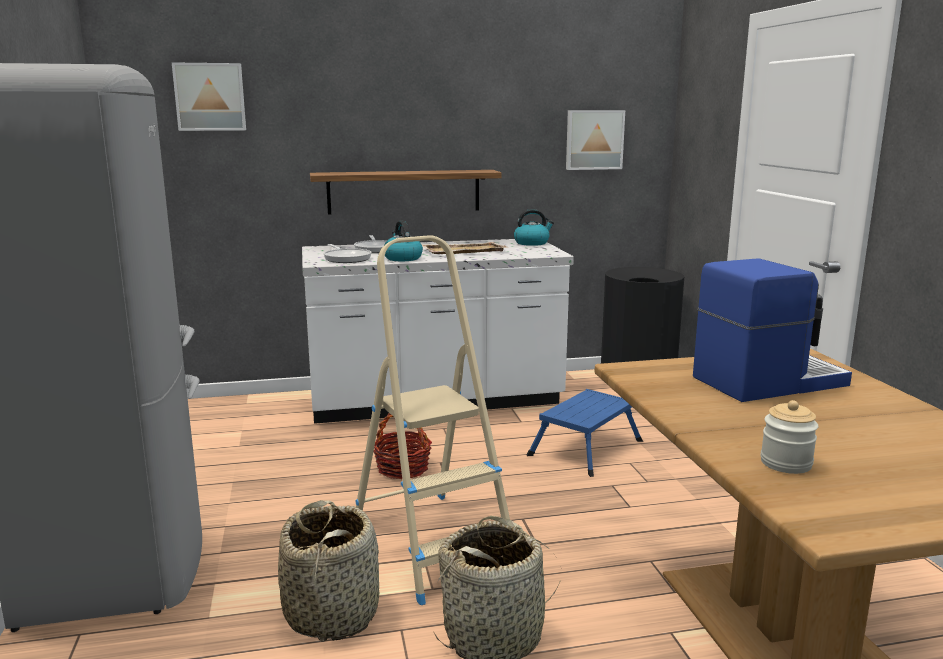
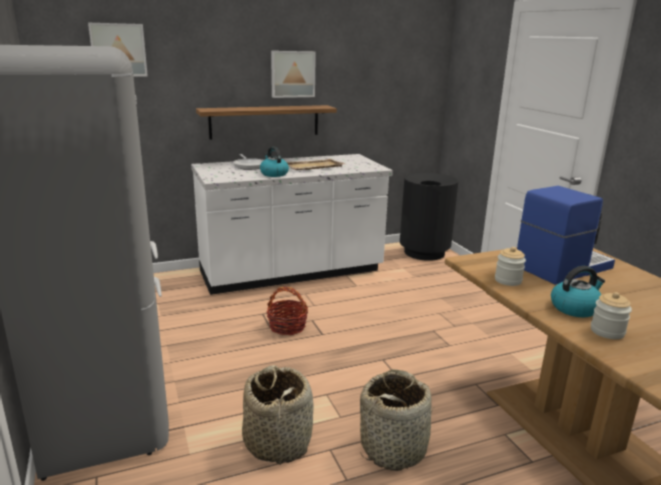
camera: 10 degrees left, 5 degrees up
frying pan [323,244,372,263] -> none
beige step ladder [356,235,510,605] -> none
kettle [514,209,554,246] -> kettle moved to [551,266,605,317]
blue step ladder [526,389,643,477] -> none
picture [566,110,625,170] -> picture moved to [271,51,316,98]
none -> jar [495,247,526,286]

